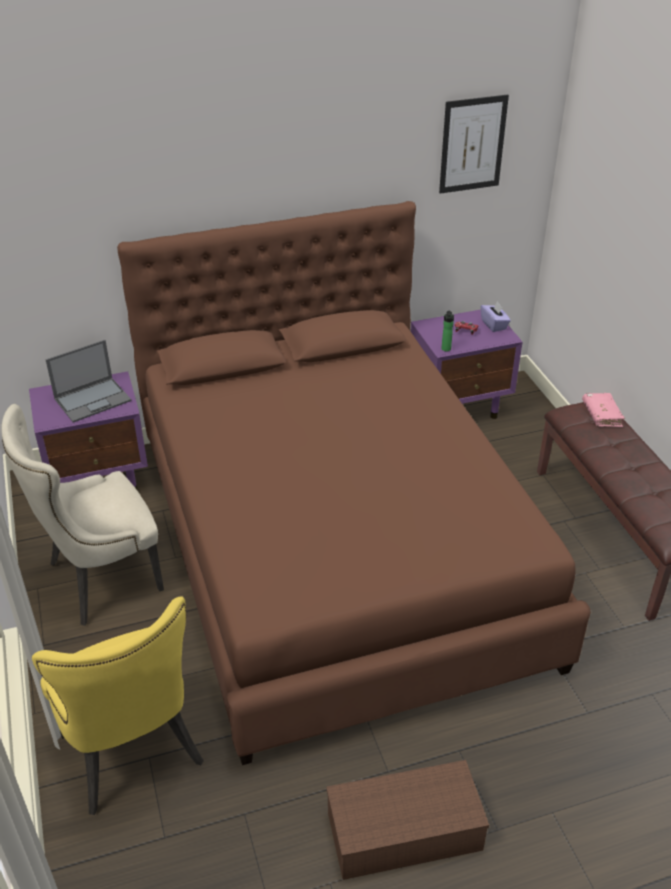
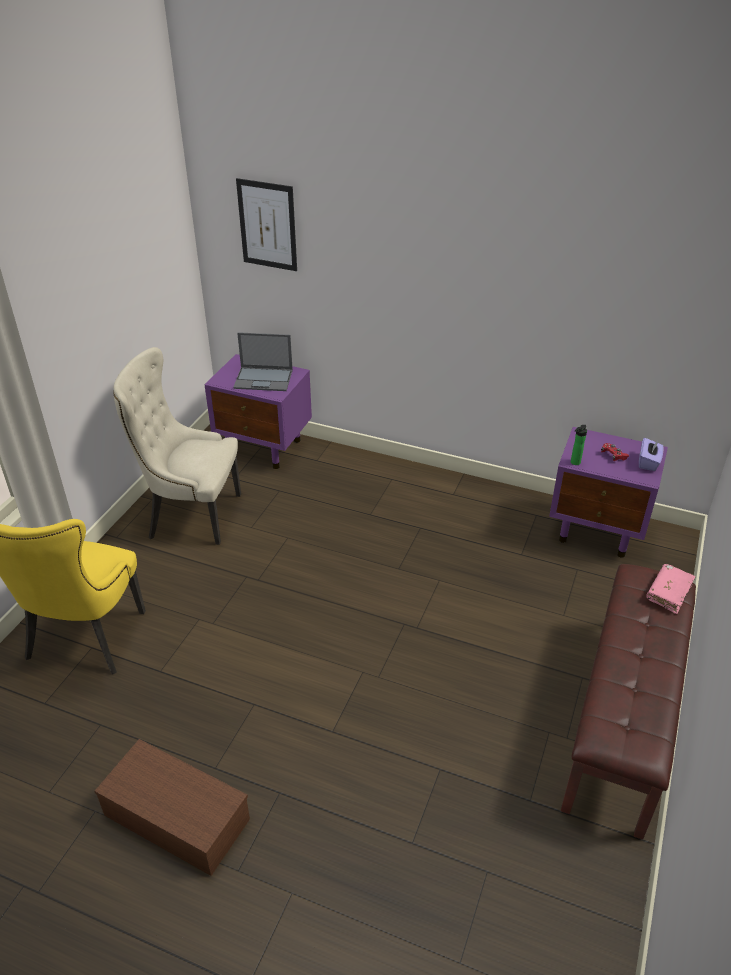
camera: 40 degrees right, 0 degrees up
brown bed [117,201,591,765] -> none
picture [439,95,509,194] -> picture moved to [236,178,297,271]

